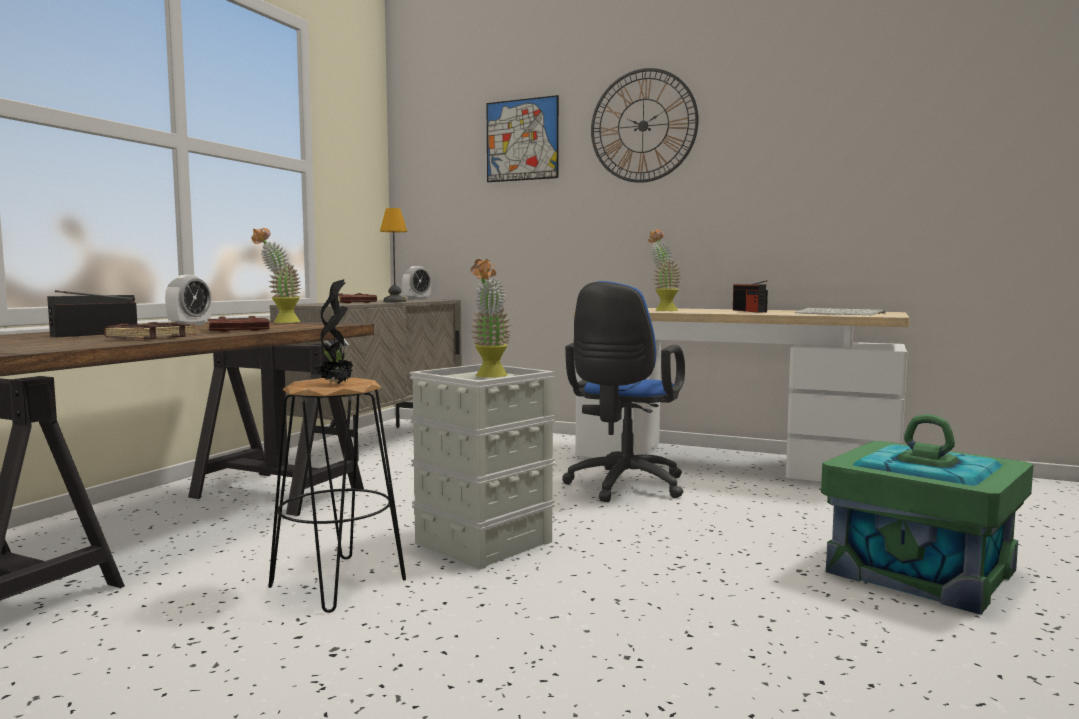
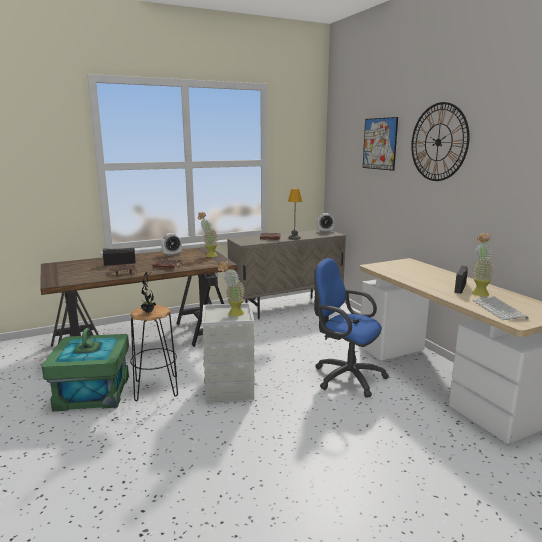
camera: 40 degrees right, 10 degrees up
blue office chair [562,281,685,502] -> blue office chair turned 60 degrees clockwise [314,258,389,398]
potted plant [648,229,681,311] -> potted plant moved to [472,233,495,296]
green storage box [821,414,1034,615] -> green storage box moved to [42,328,129,411]

